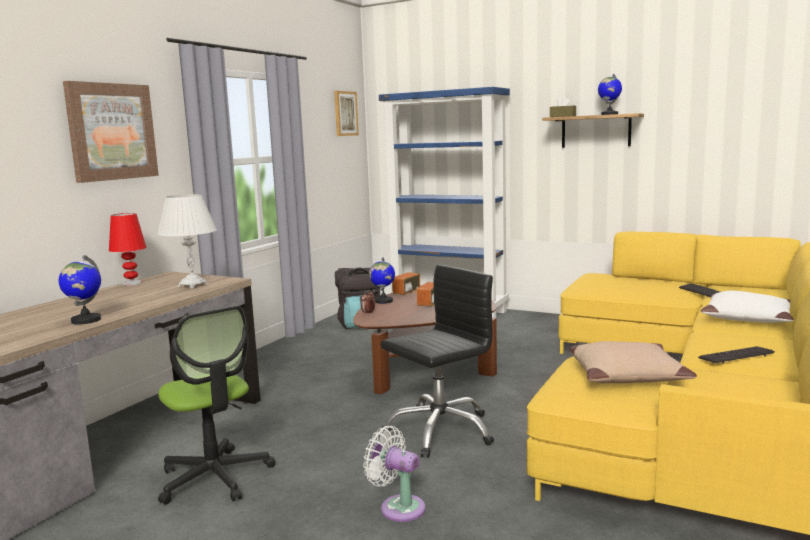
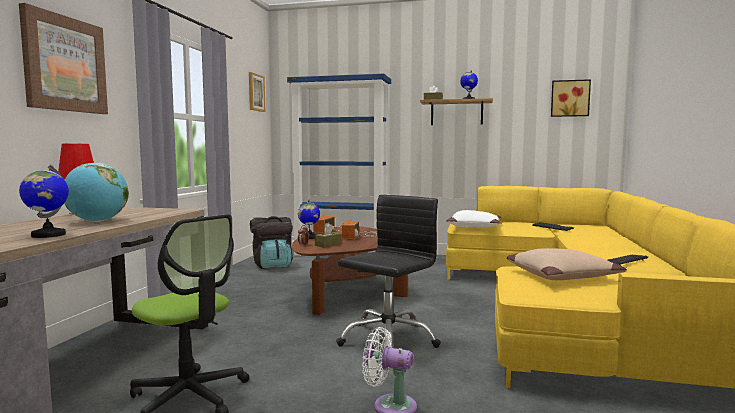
camera: 15 degrees left, 5 degrees down
white table lamp [157,194,217,289] -> none
white pillow [701,291,794,323] -> white pillow moved to [447,210,501,228]
none -> globe [64,163,129,222]
none -> brown tissue box [315,224,342,248]
none -> picture [551,79,591,117]

